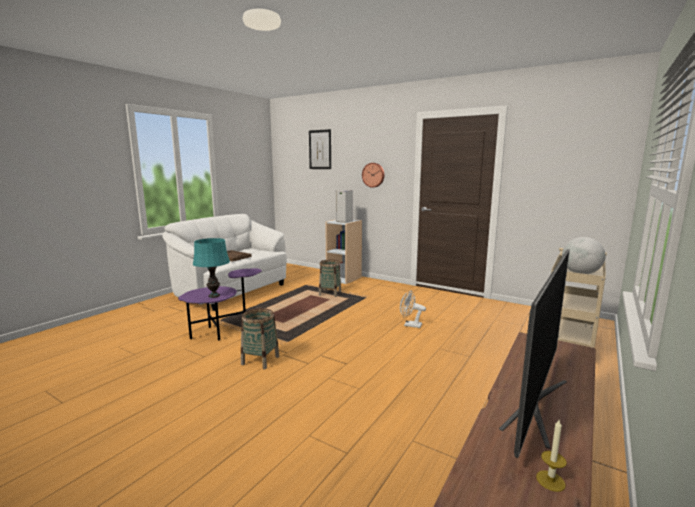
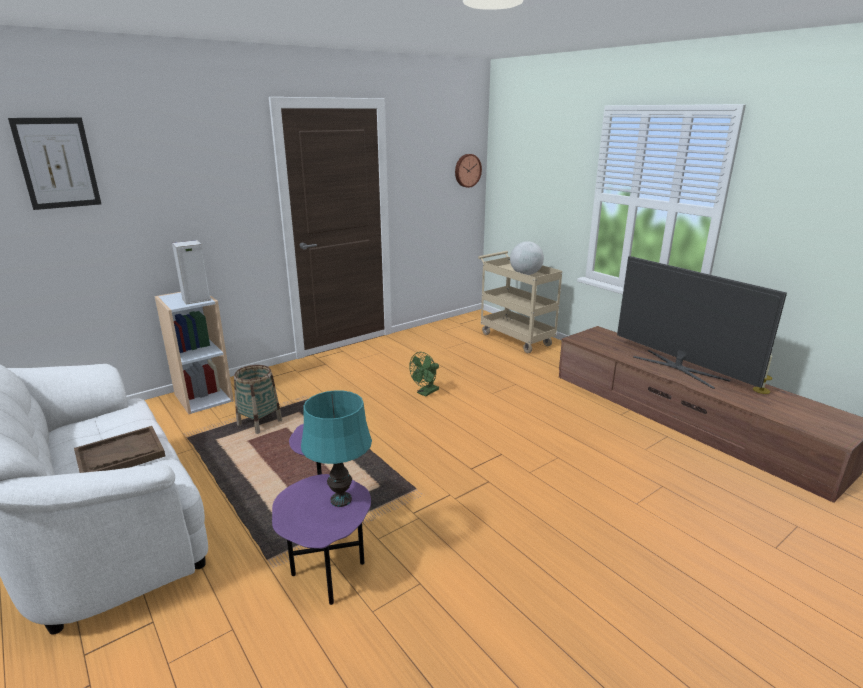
camera: 70 degrees left, 10 degrees up
basket [241,308,279,369] -> none
wall clock [362,163,384,188] -> wall clock moved to [455,154,482,188]
white fan [400,290,426,328] -> green fan [409,352,439,397]

